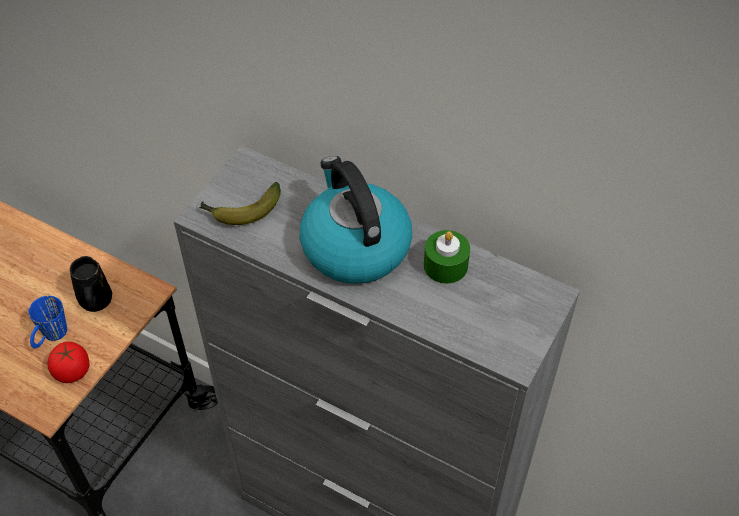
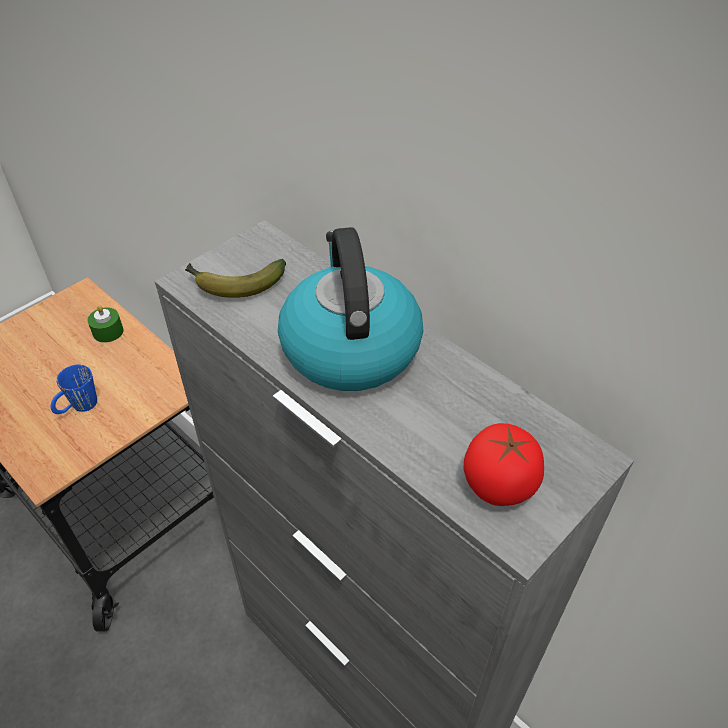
camera: 15 degrees right, 5 degrees down
tomato [47,342,89,383] -> tomato moved to [464,423,544,506]
black mug [70,256,112,312] -> none
green candle [424,230,470,284] -> green candle moved to [88,305,123,343]

